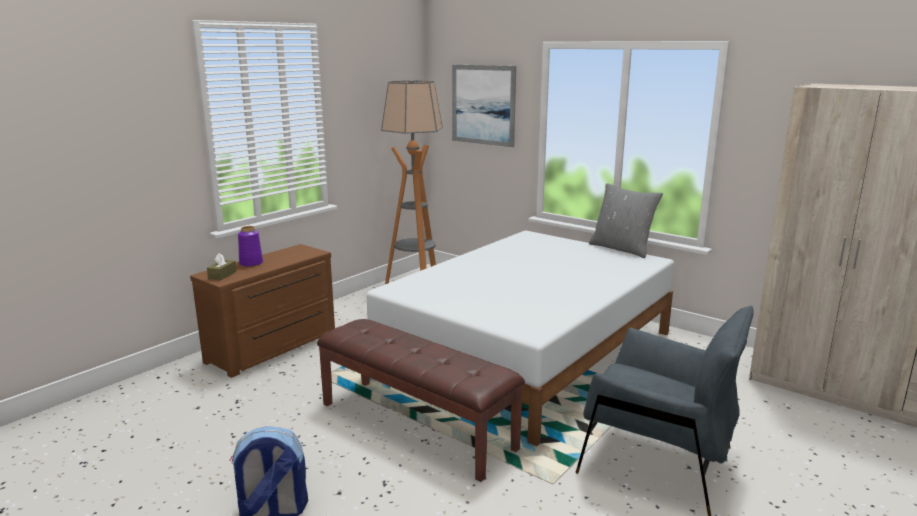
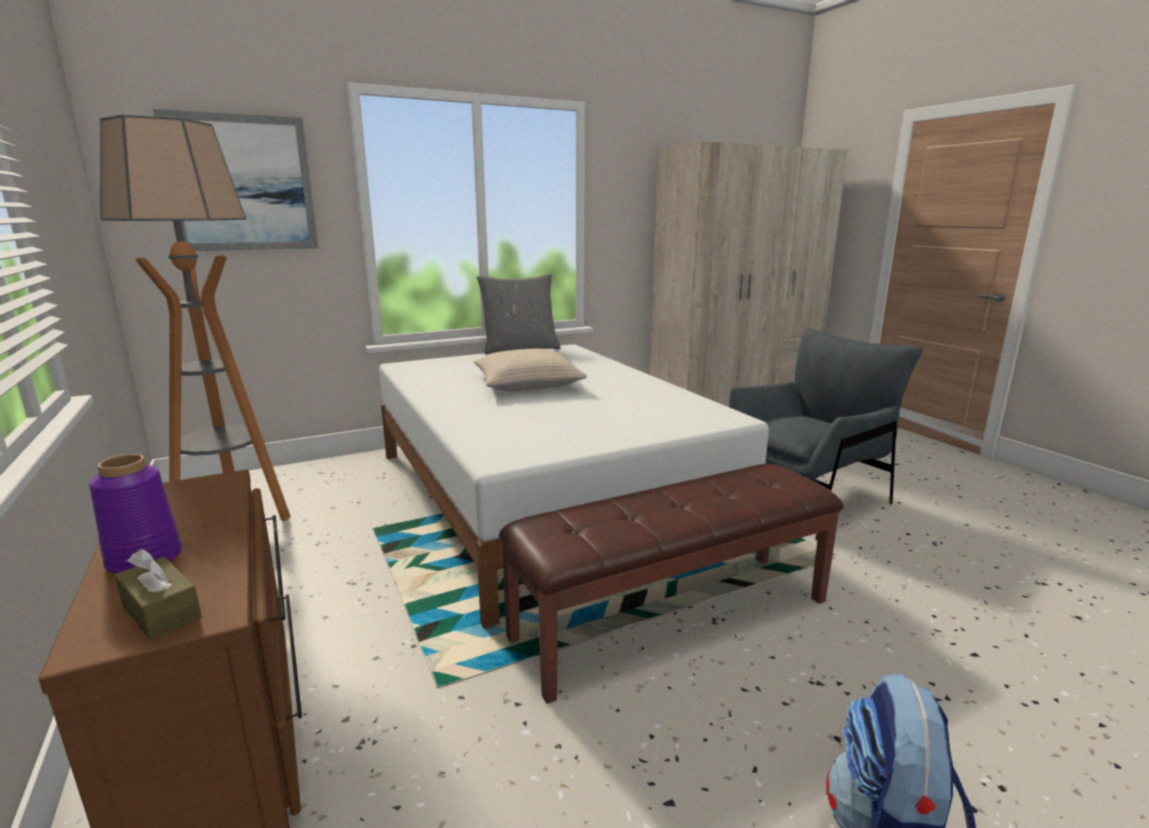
camera: 65 degrees left, 0 degrees up
none -> beige pillow [474,349,587,391]

